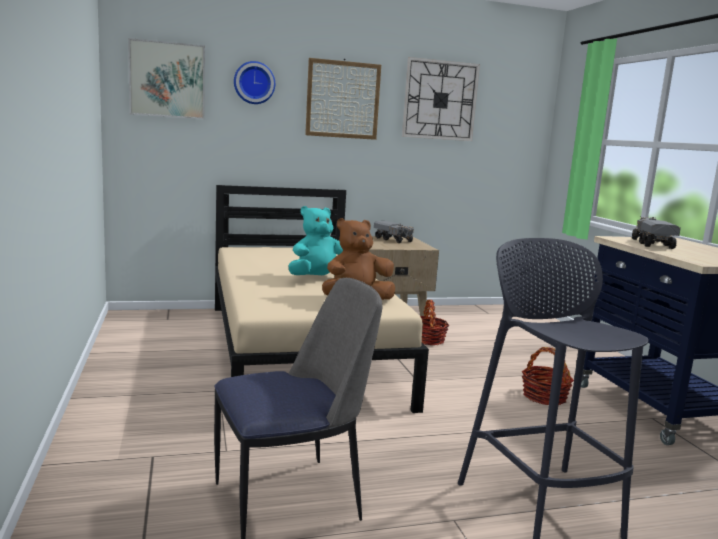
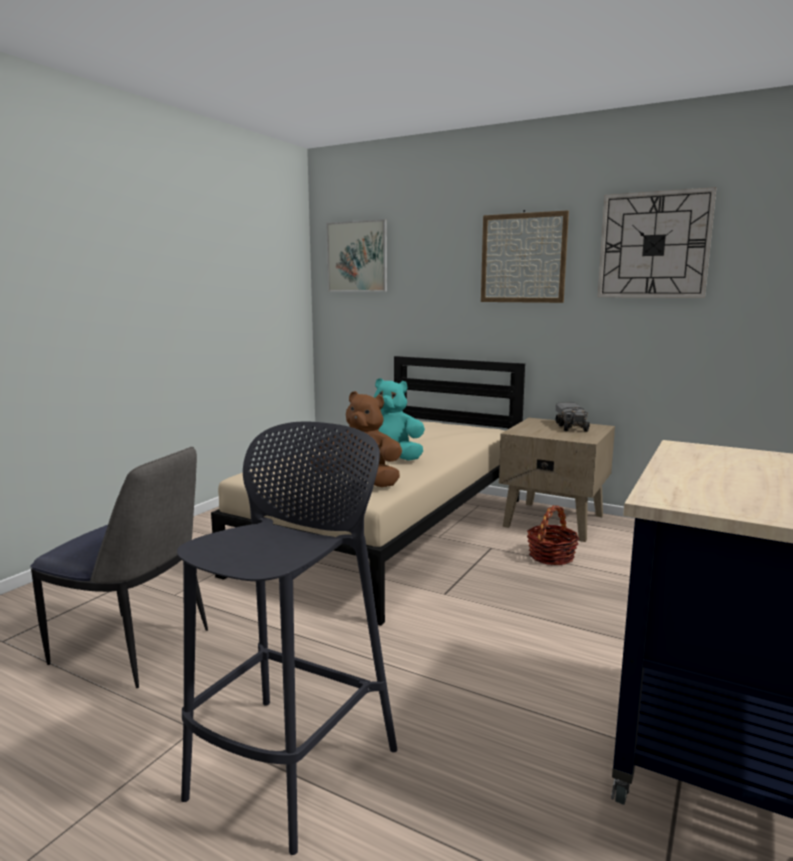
camera: 45 degrees right, 0 degrees up
wall clock [234,61,275,104] -> none
basket [522,347,574,405] -> none
toy truck [632,217,681,249] -> none

